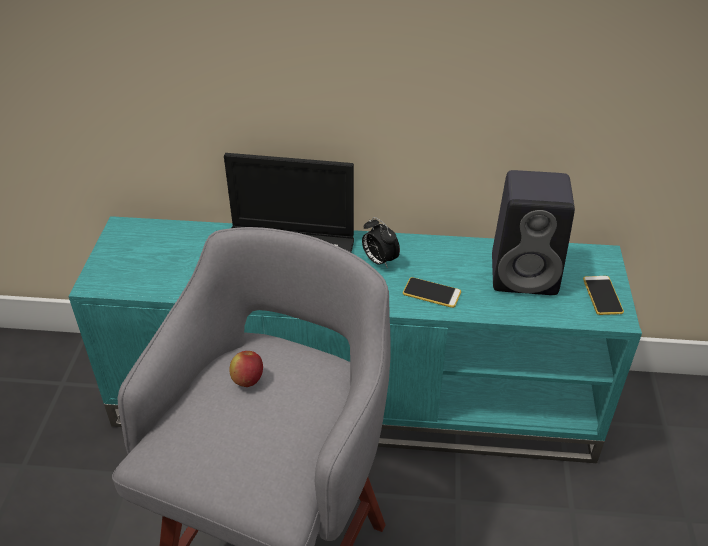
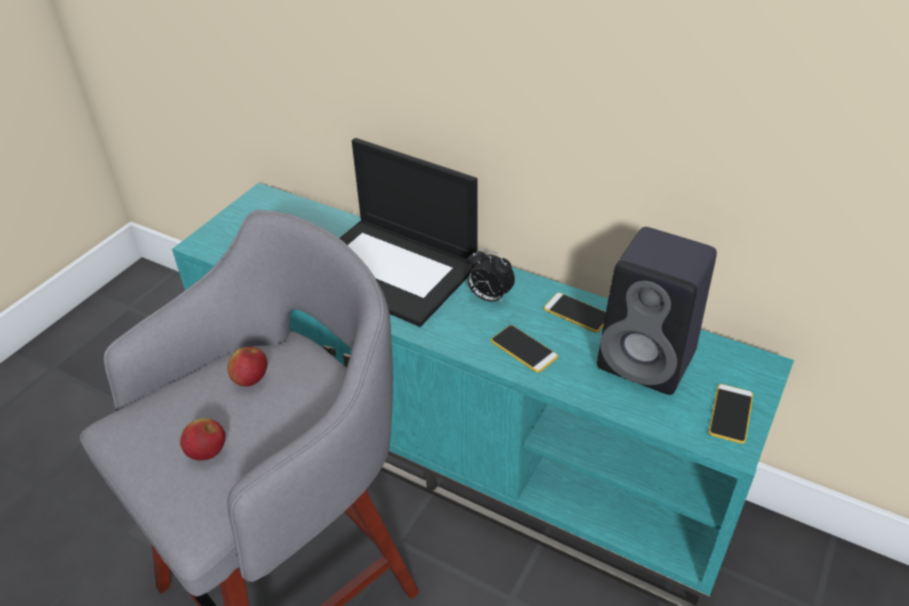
camera: 25 degrees right, 0 degrees up
alarm clock [362,217,400,269] -> alarm clock turned 45 degrees counterclockwise [467,248,515,303]
none -> apple [180,418,225,460]
none -> phone [543,292,606,333]

